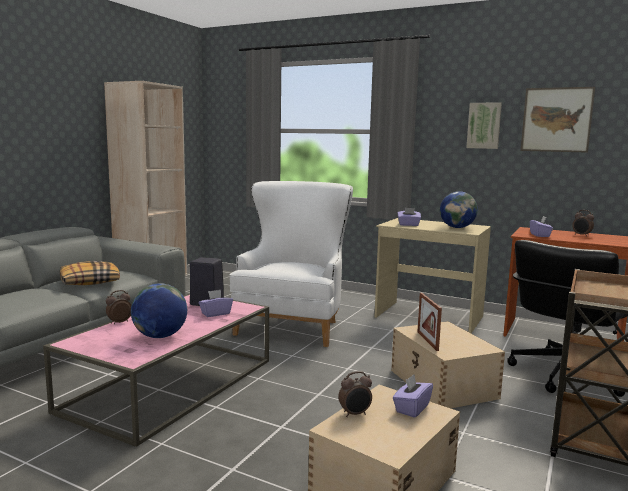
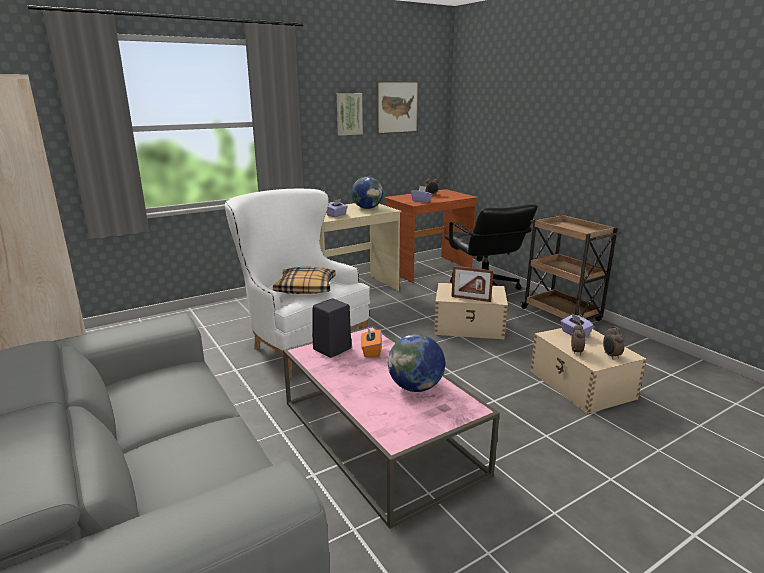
camera: 60 degrees left, 10 degrees up
pillow [60,261,120,285] -> pillow moved to [273,267,336,294]
alarm clock [106,290,131,324] -> alarm clock moved to [603,326,624,359]
purple tissue box [199,290,233,317] -> orange tissue box [361,326,382,357]

